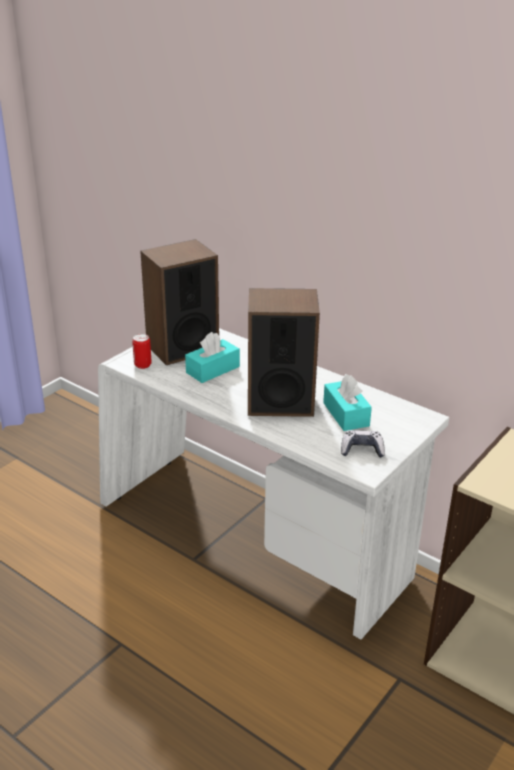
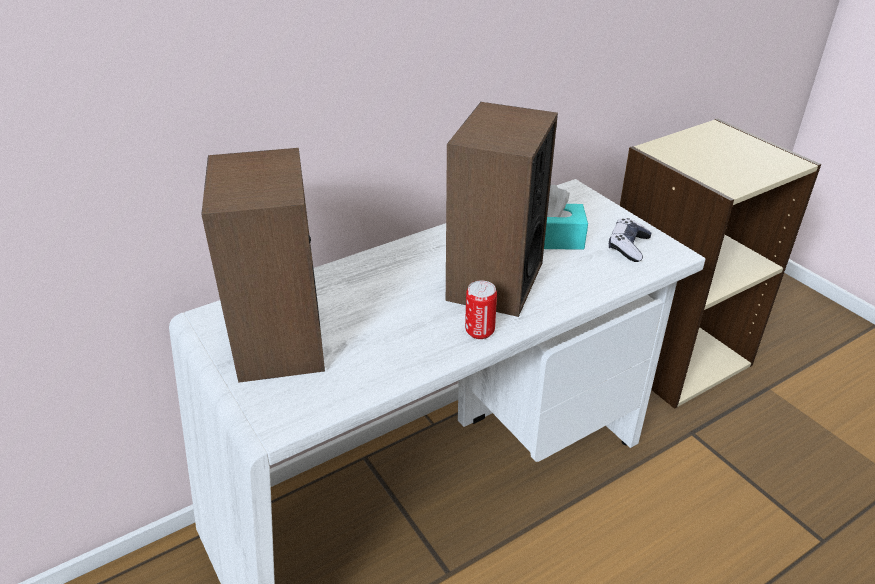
camera: 70 degrees left, 5 degrees up
can [132,334,152,369] -> can moved to [465,280,497,339]
turquoise tissue box [185,332,240,383] -> none

